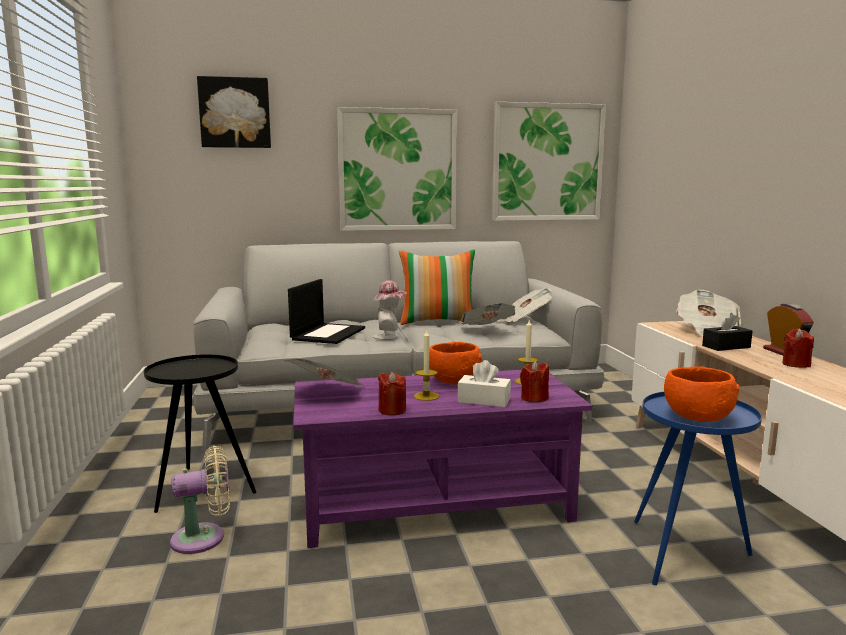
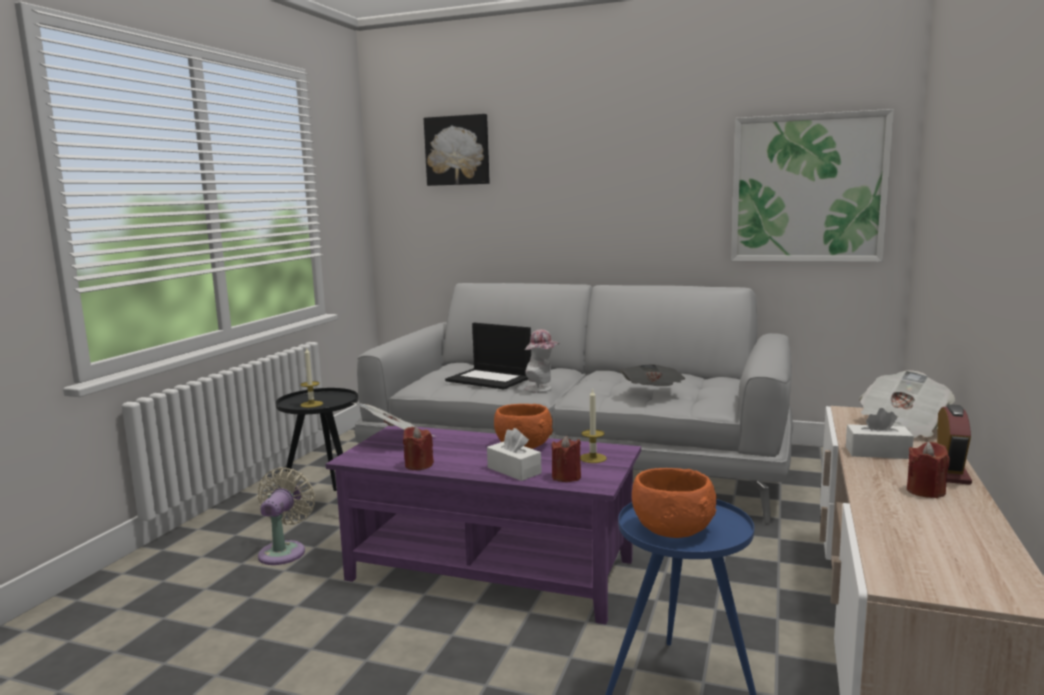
camera: 30 degrees right, 0 degrees up
beige fan [170,446,230,554] -> beige fan turned 90 degrees counterclockwise [257,467,315,565]
laptop [288,279,365,344] -> laptop turned 75 degrees clockwise [445,323,531,390]
picture [337,107,457,231] -> none
pillow [399,250,475,325] -> none
candle [414,329,439,401] -> candle moved to [300,348,323,408]
newspaper [498,288,552,322] -> none
black tissue box [702,313,753,351] -> white tissue box [846,408,914,459]

